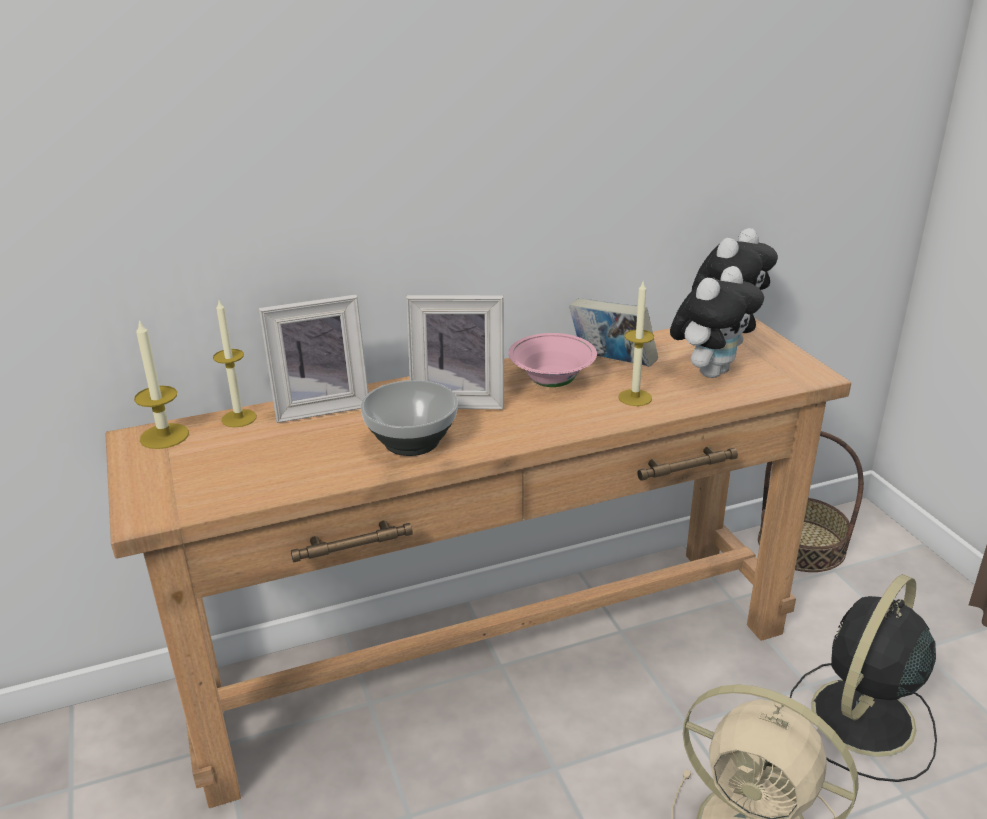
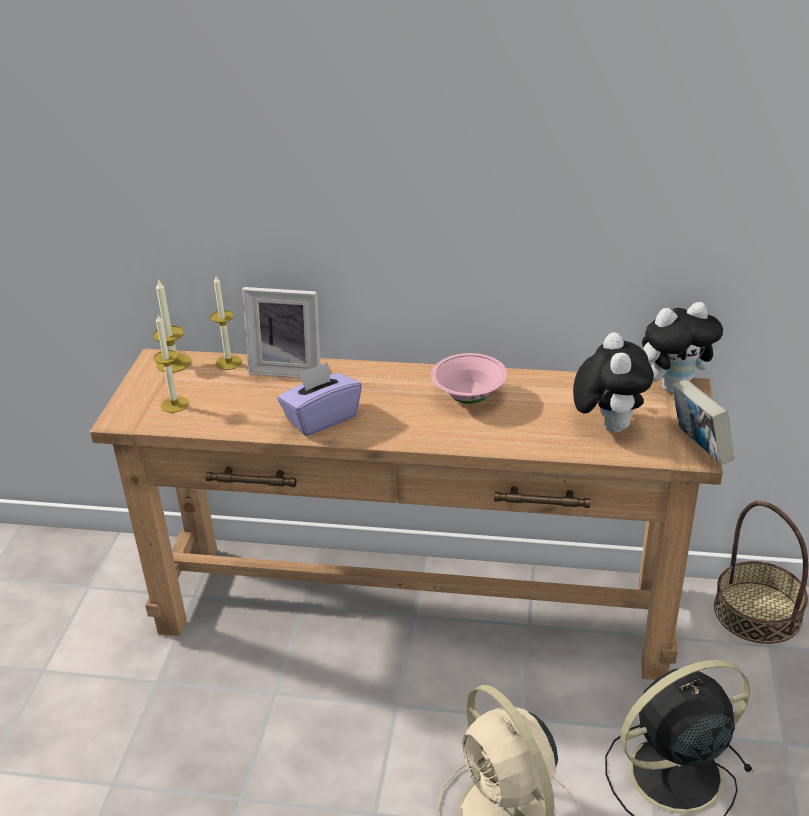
camera: 30 degrees right, 5 degrees up
bowl [360,380,458,456] -> purple tissue box [278,362,362,436]
picture frame [406,295,504,409] -> none
book [569,298,658,367] -> book moved to [672,379,734,465]
candle [618,282,654,406] -> candle moved to [154,315,189,413]
plush toy [670,266,764,378] -> plush toy turned 75 degrees counterclockwise [573,332,654,432]

